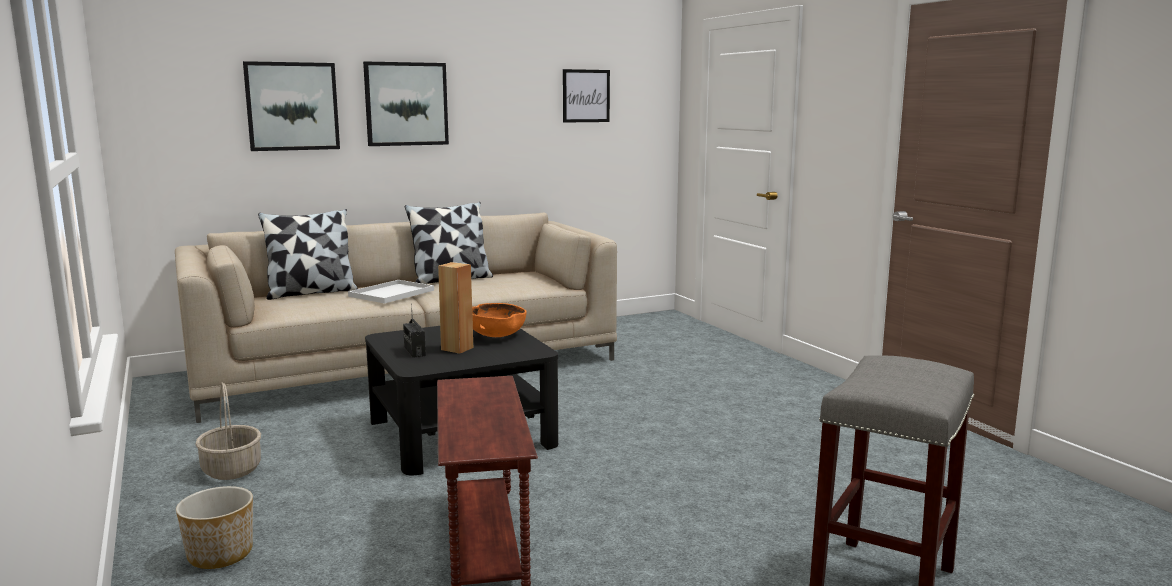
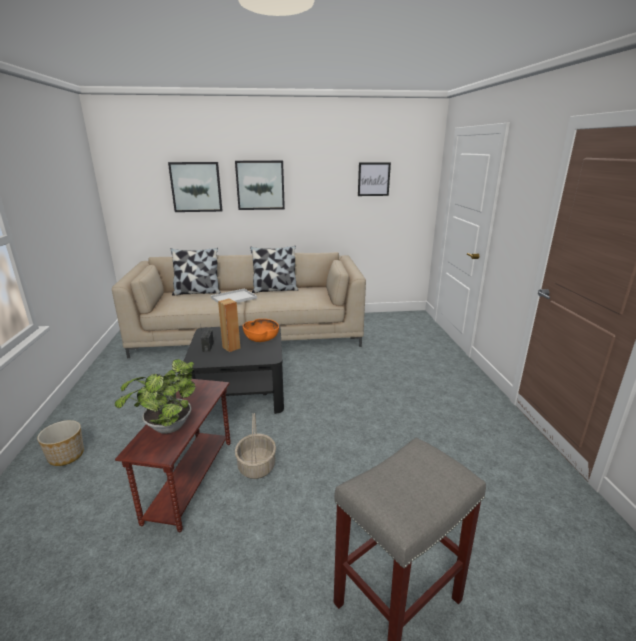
camera: 20 degrees right, 10 degrees up
basket [195,383,261,480] -> basket moved to [235,413,276,479]
none -> potted plant [115,359,195,434]

